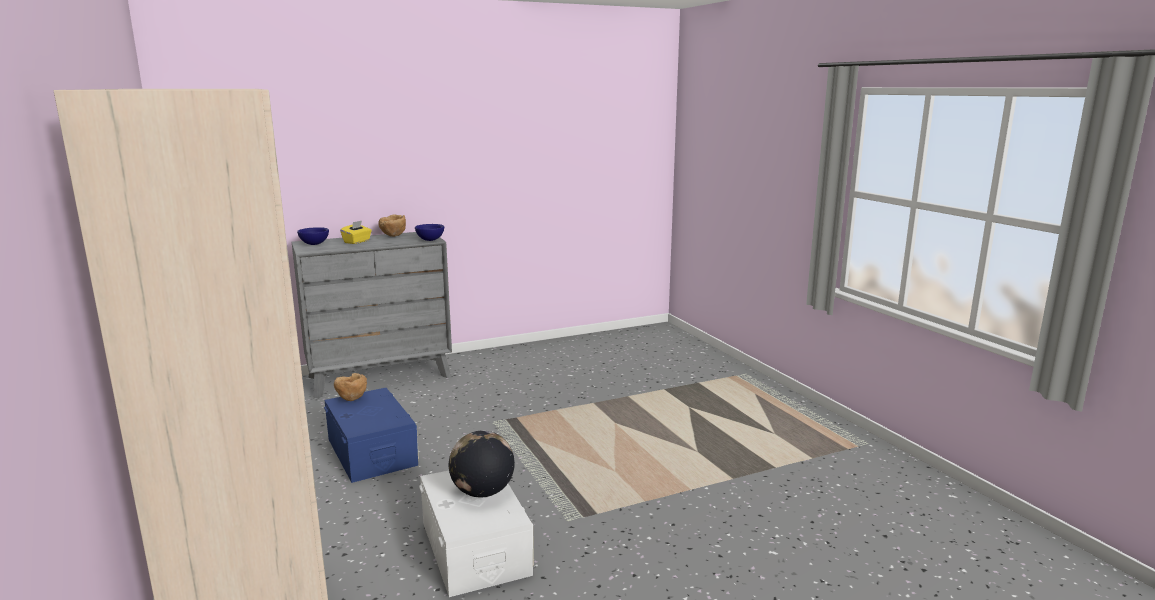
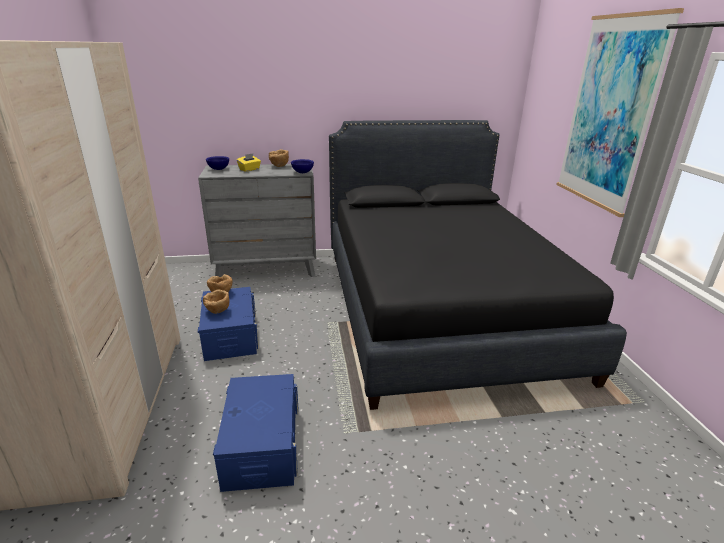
camera: 15 degrees right, 10 degrees up
white storage box [419,471,534,597] -> blue storage box [213,374,299,492]
globe [449,430,515,498] -> none
none -> brown bowl [203,289,230,314]
none -> black bed [329,120,627,410]
none -> picture [556,8,684,217]

